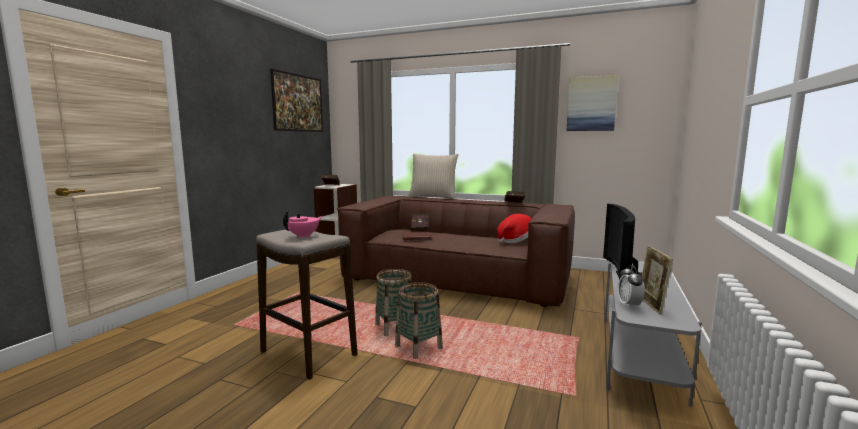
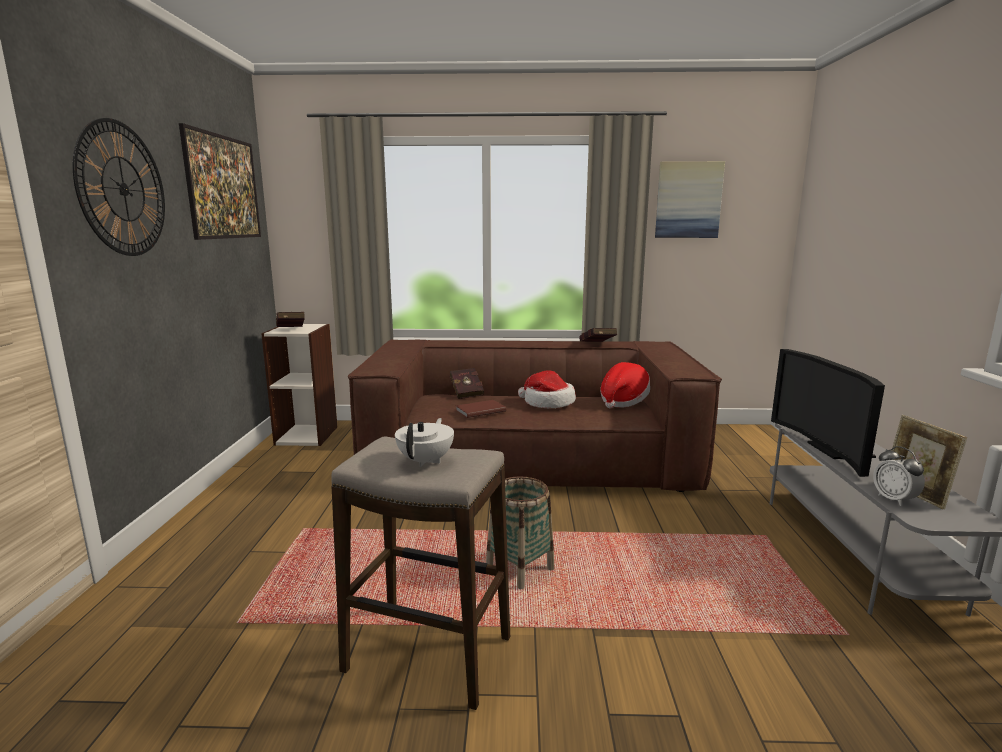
camera: 20 degrees left, 5 degrees up
pink teapot [283,211,322,238] -> white teapot [395,418,454,467]
basket [395,282,443,359] -> none
beige pillow [408,154,458,199] -> none
none -> wall clock [73,118,165,256]
none -> hat [518,370,576,408]

